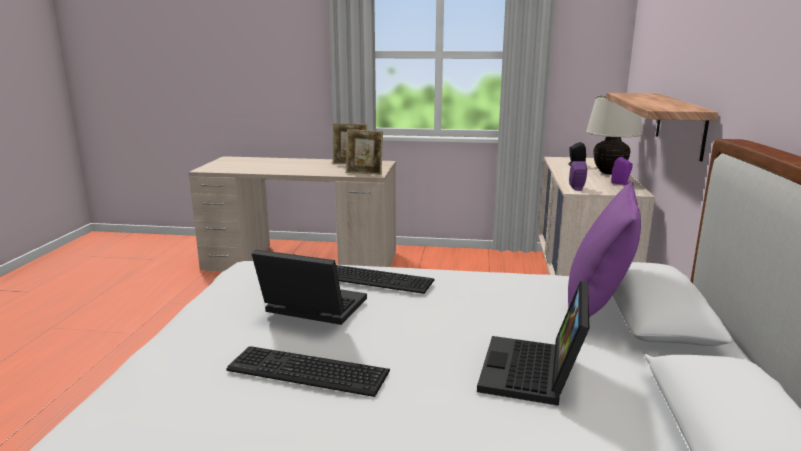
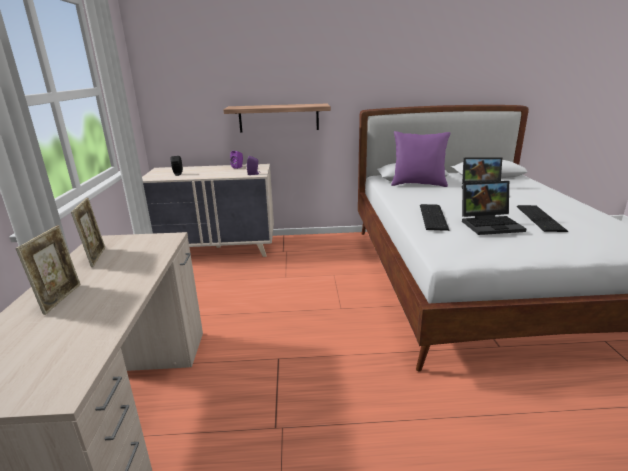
camera: 100 degrees left, 5 degrees up
laptop [252,249,367,325] -> laptop turned 105 degrees counterclockwise [462,181,526,235]
picture frame [346,129,383,175] -> picture frame moved to [16,225,81,315]
beige table lamp [586,95,643,175] -> none

